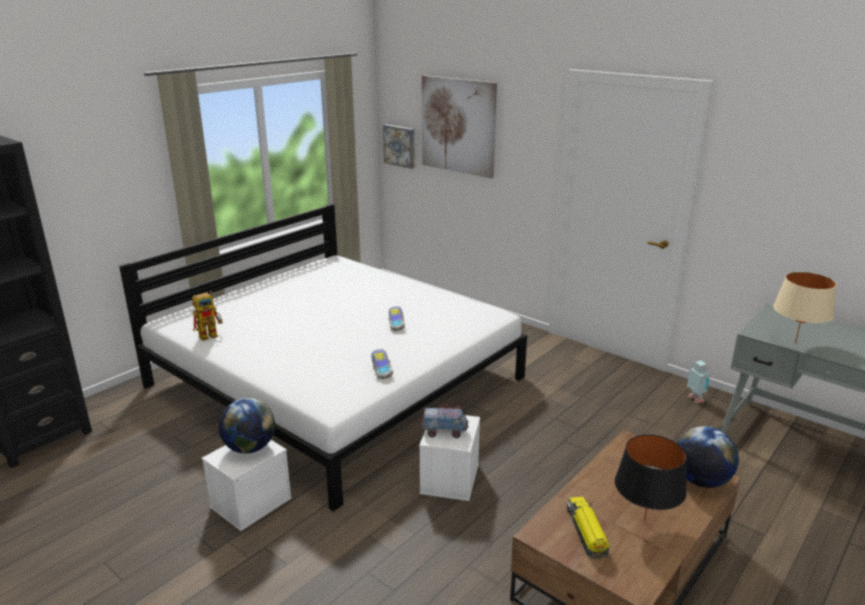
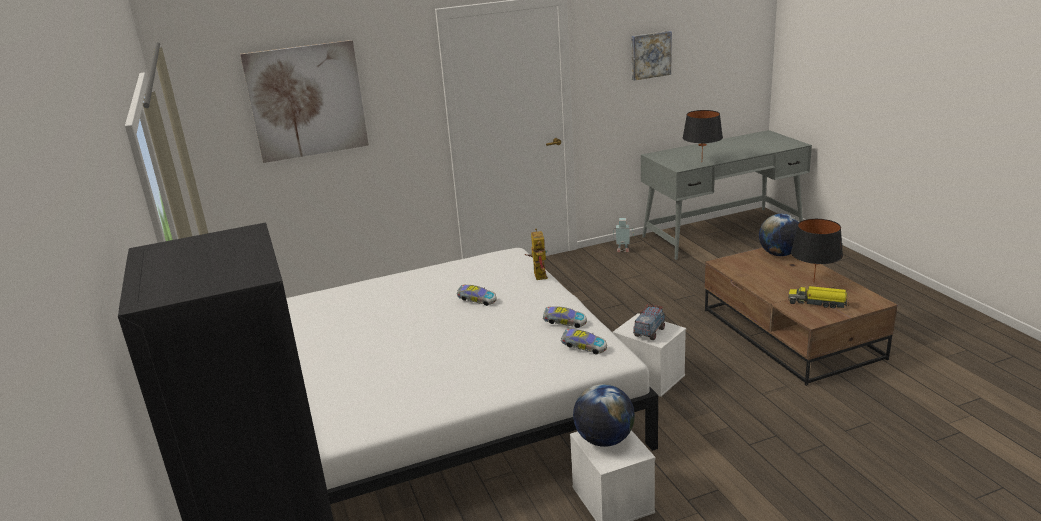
camera: 60 degrees left, 0 degrees up
toy robot [192,291,223,341] -> toy robot moved to [525,228,548,280]
picture [383,124,415,169] -> picture moved to [631,31,672,81]
beige table lamp [773,272,837,343] -> black table lamp [683,110,723,154]
none -> toy car [561,329,607,354]

